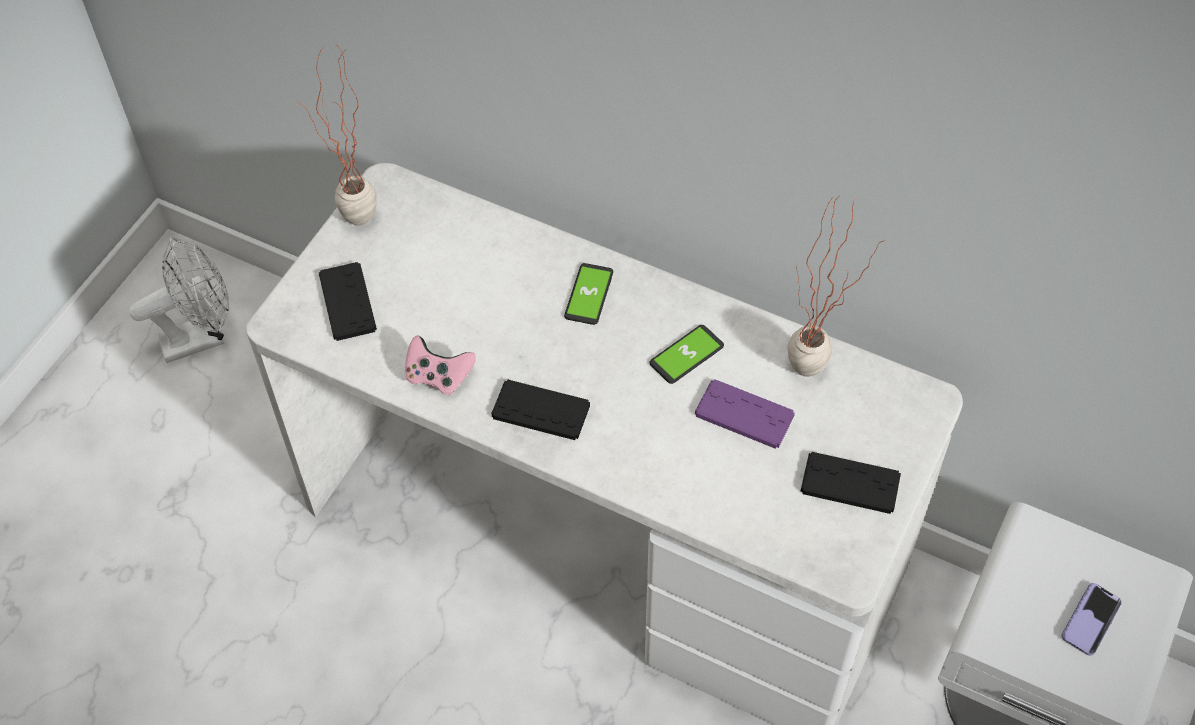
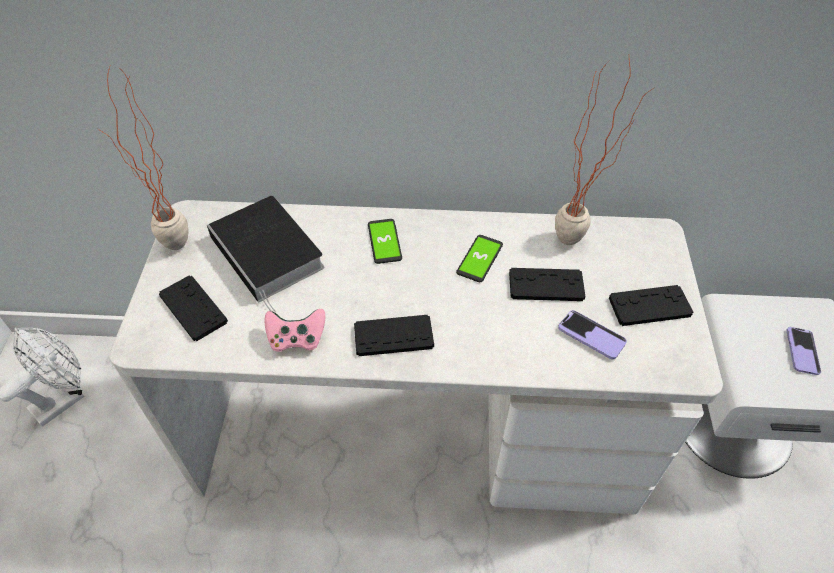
camera: 25 degrees left, 5 degrees down
purple game controller [695,379,795,449] -> black game controller [509,268,586,301]
none -> book [207,196,324,313]
none -> phone [558,310,627,359]

